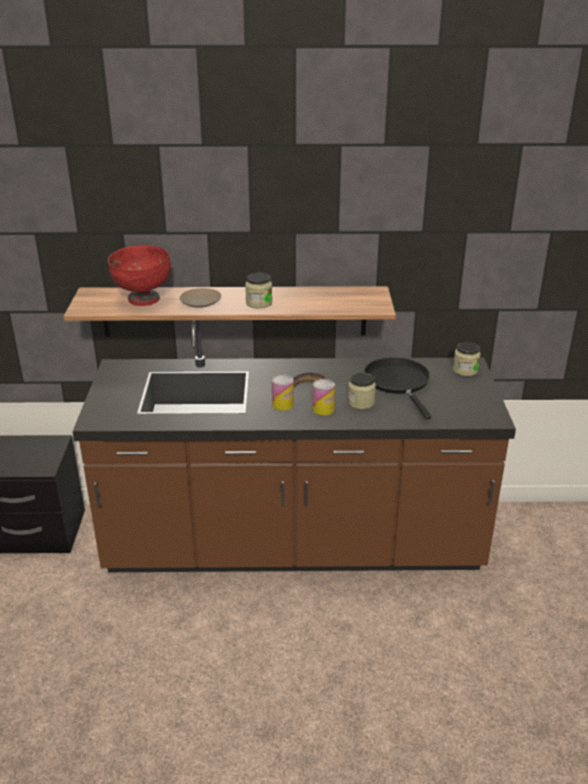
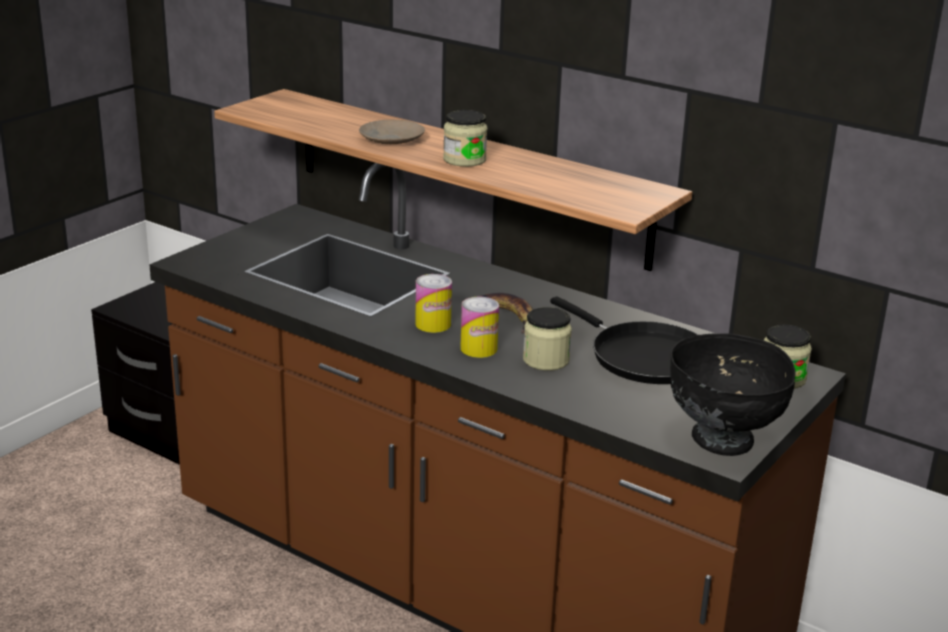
camera: 35 degrees right, 5 degrees down
red bowl [108,245,171,306] -> none
black frying pan [364,357,431,419] -> black frying pan turned 120 degrees clockwise [550,297,698,384]
none -> black bowl [670,333,796,456]

